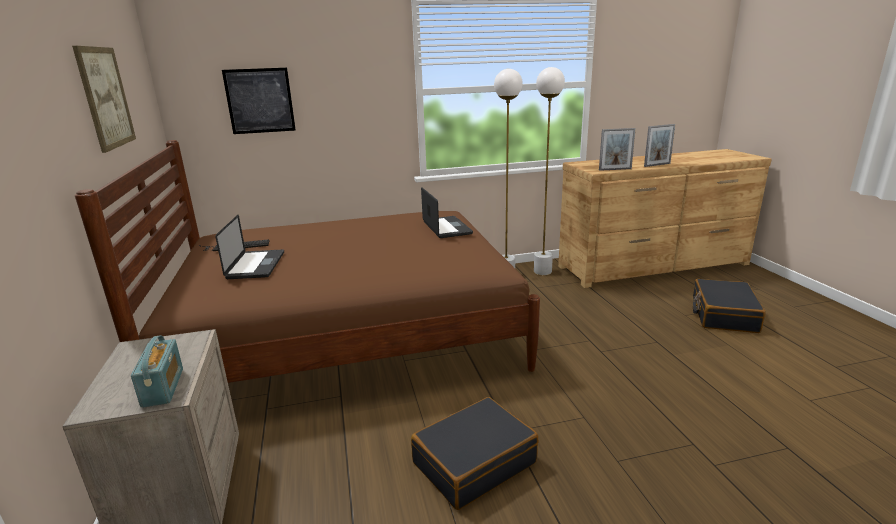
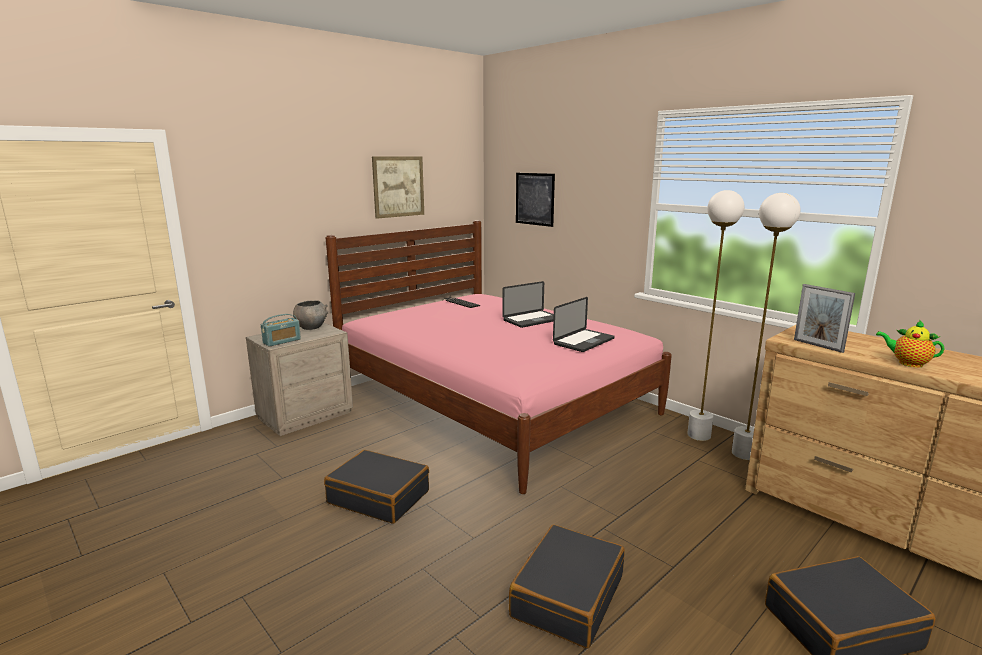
camera: 60 degrees right, 5 degrees down
brown bed [75,140,540,383] -> pink bed [326,220,672,494]
laptop [215,215,284,279] -> laptop moved to [502,281,554,328]
picture frame [644,124,676,167] -> teapot [876,320,944,367]
none -> grey bowl [293,300,328,330]
none -> black suitcase [509,525,625,648]

